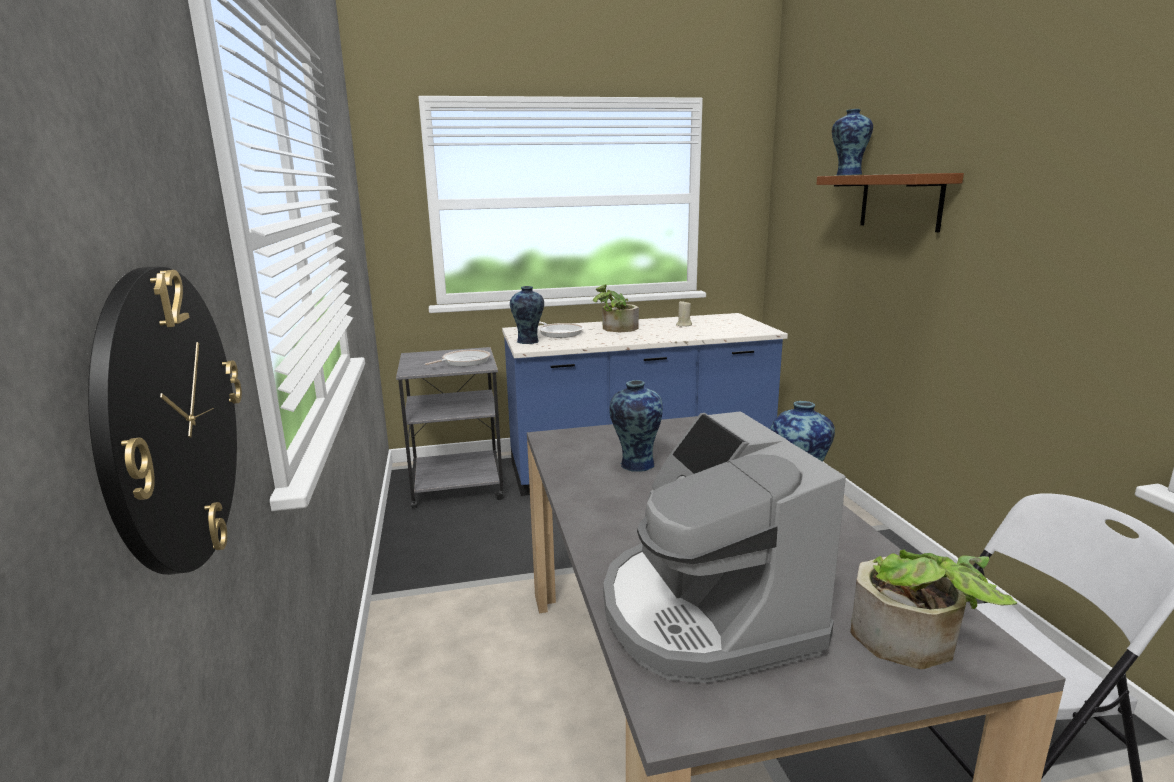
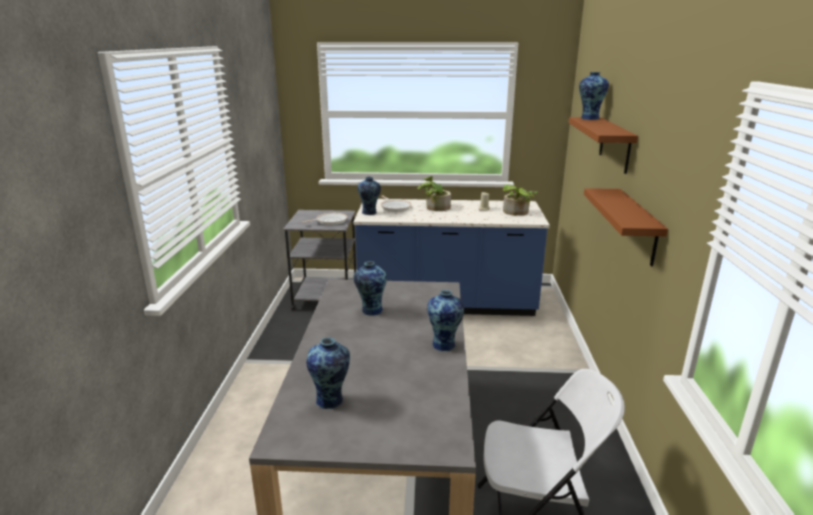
camera: 15 degrees right, 5 degrees up
wall clock [88,267,242,575] -> none
coffee machine [603,411,846,683] -> vase [306,337,350,409]
potted plant [850,549,1017,669] -> potted plant moved to [503,184,537,216]
none -> brown shelf [584,188,668,267]

